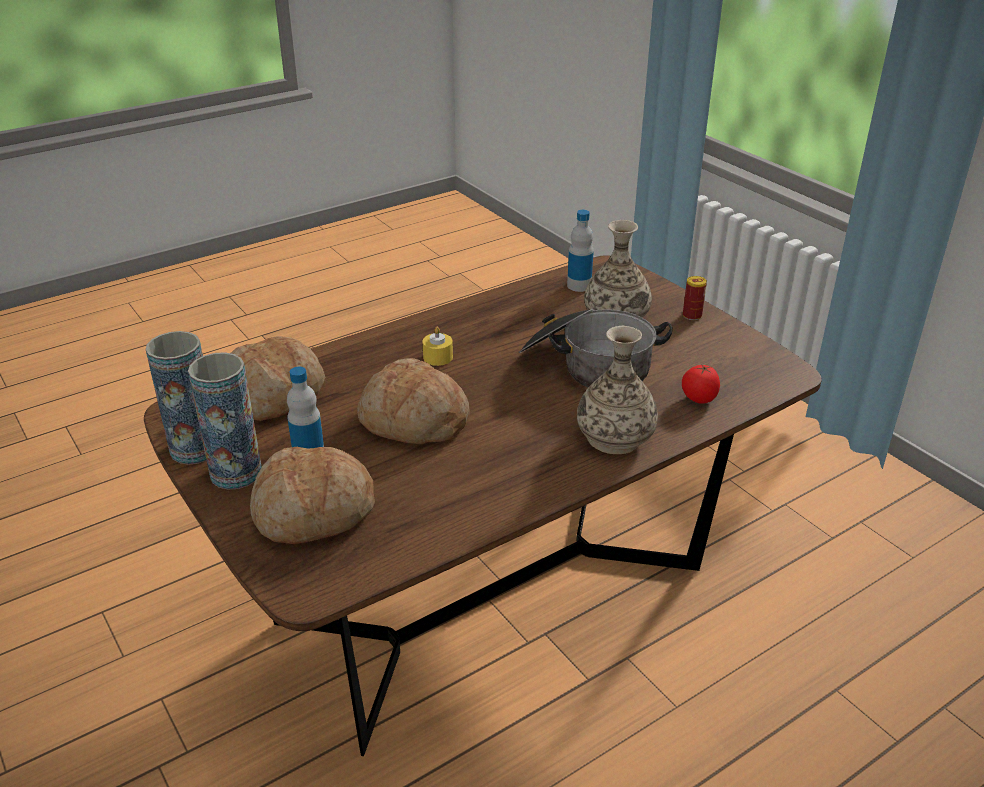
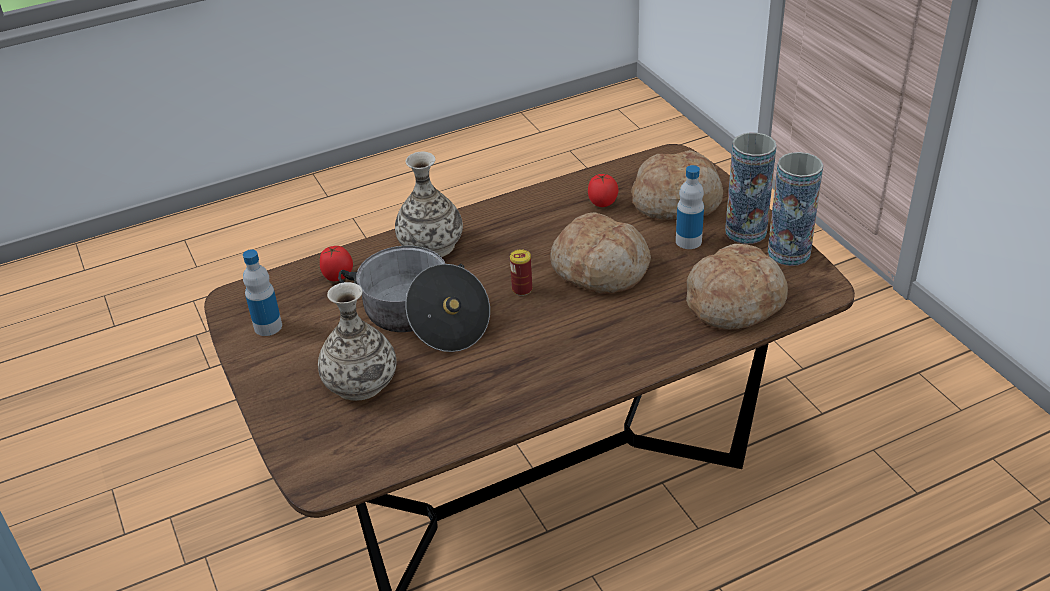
camera: 170 degrees left, 5 degrees up
yellow candle [422,327,453,366] -> none
bottle [567,210,594,292] -> bottle moved to [243,249,282,336]
can [683,276,707,320] -> can moved to [510,249,532,296]
none -> tomato [588,174,618,207]

